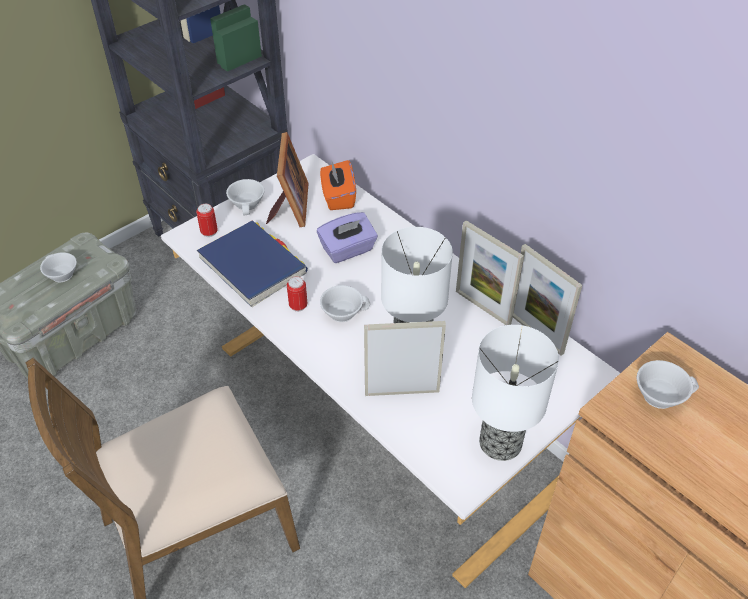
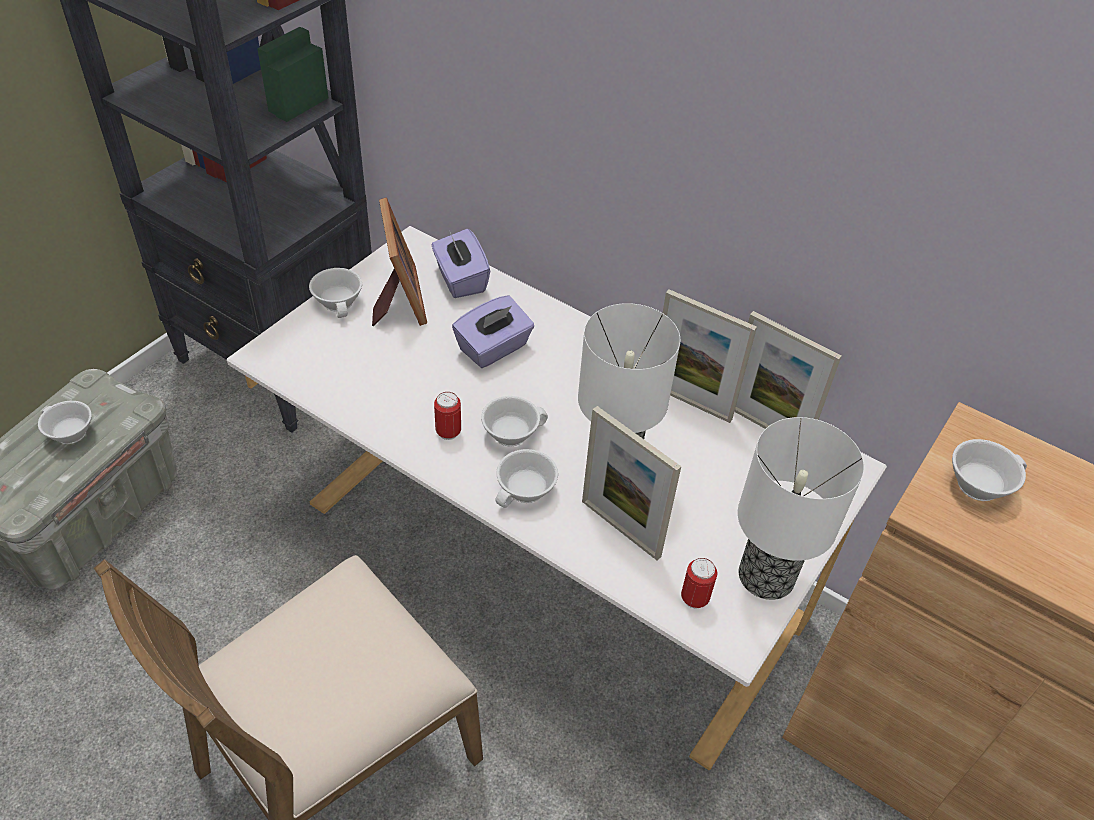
camera: 15 degrees left, 0 degrees up
can [196,204,218,237] -> can moved to [681,558,717,608]
blue book [197,220,308,307] -> none
orange tissue box [320,160,356,210] -> purple tissue box [432,229,490,298]
picture frame [364,321,446,396] -> picture frame turned 120 degrees counterclockwise [582,406,681,560]
none -> white cup [495,449,558,508]

